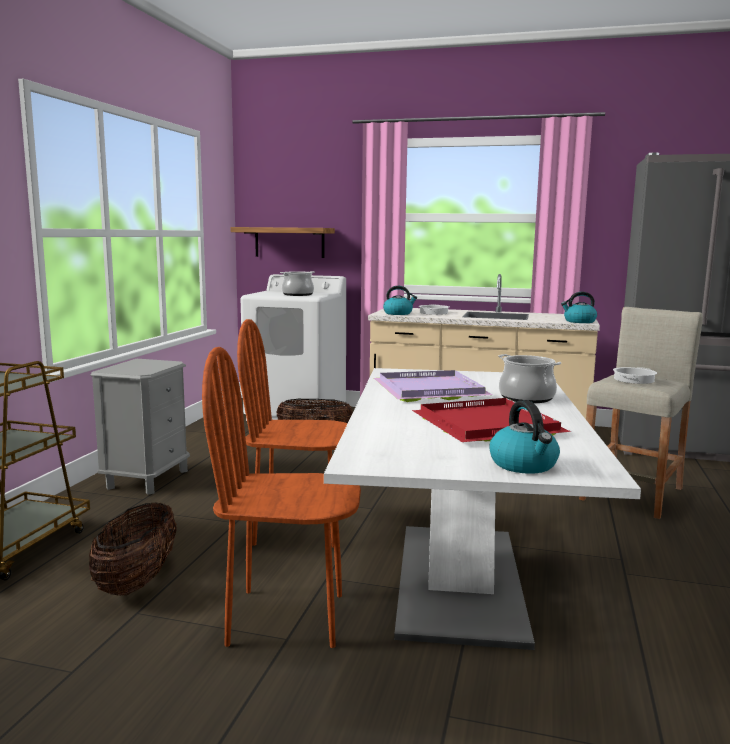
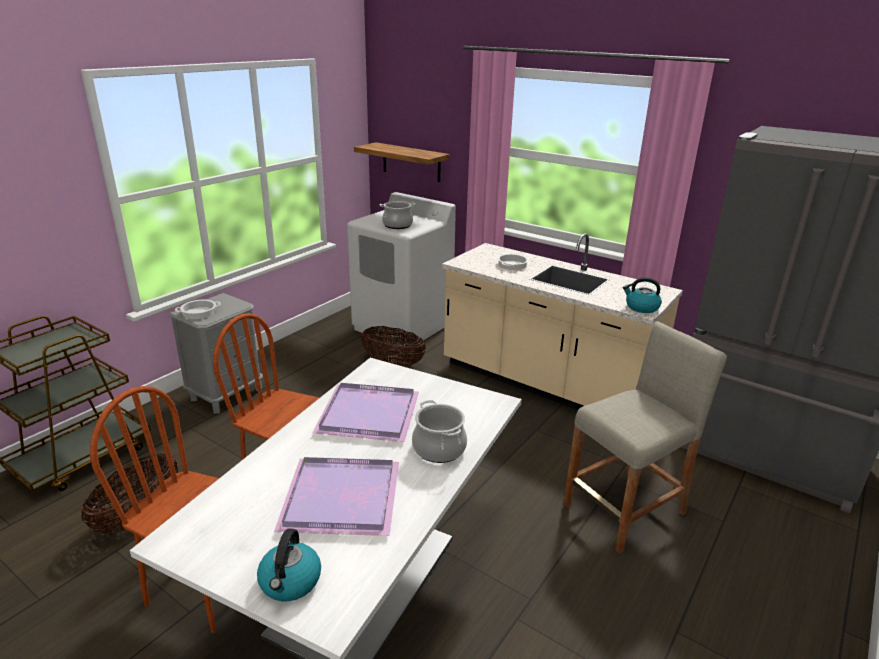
camera: 20 degrees right, 15 degrees up
kettle [383,286,417,315] -> none
red tray [412,398,571,442] -> purple tray [274,457,399,536]
cooking pot [613,367,657,384] -> cooking pot moved to [175,300,221,319]

